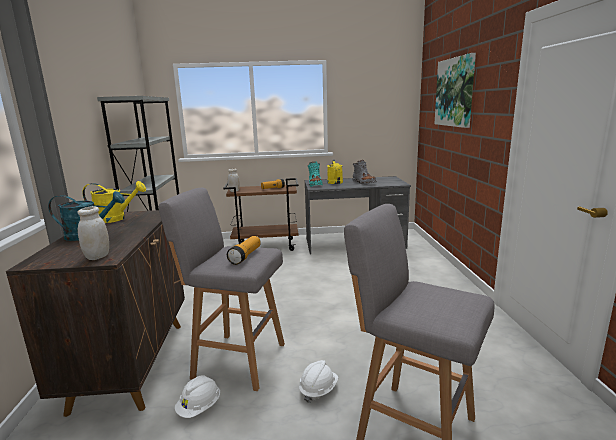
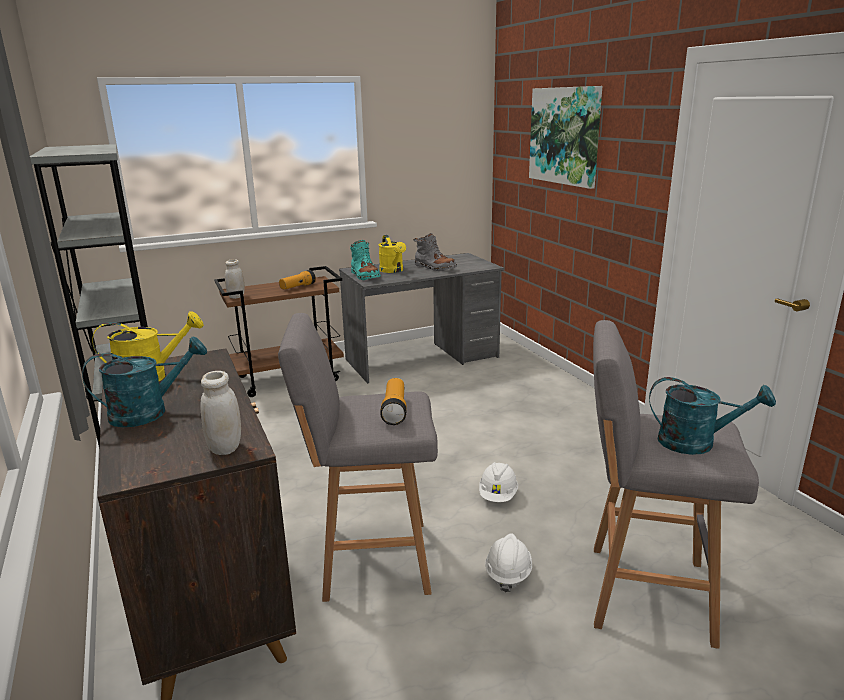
camera: 20 degrees left, 5 degrees up
white hard hat [175,375,220,418] -> white hard hat moved to [479,462,518,502]
none -> turquoise watering can [649,377,776,455]

